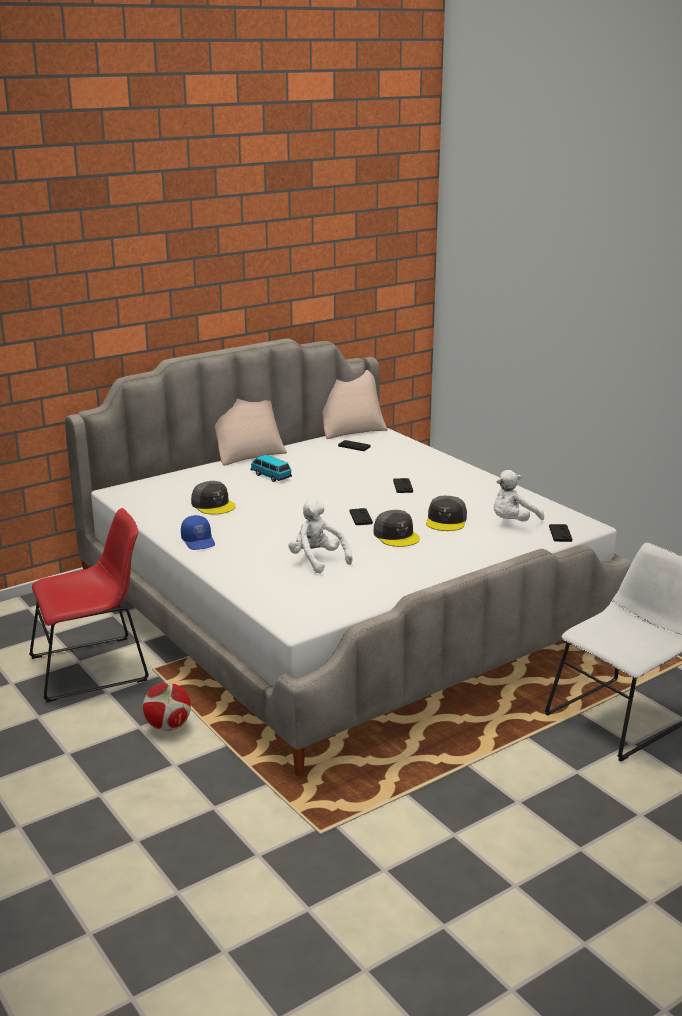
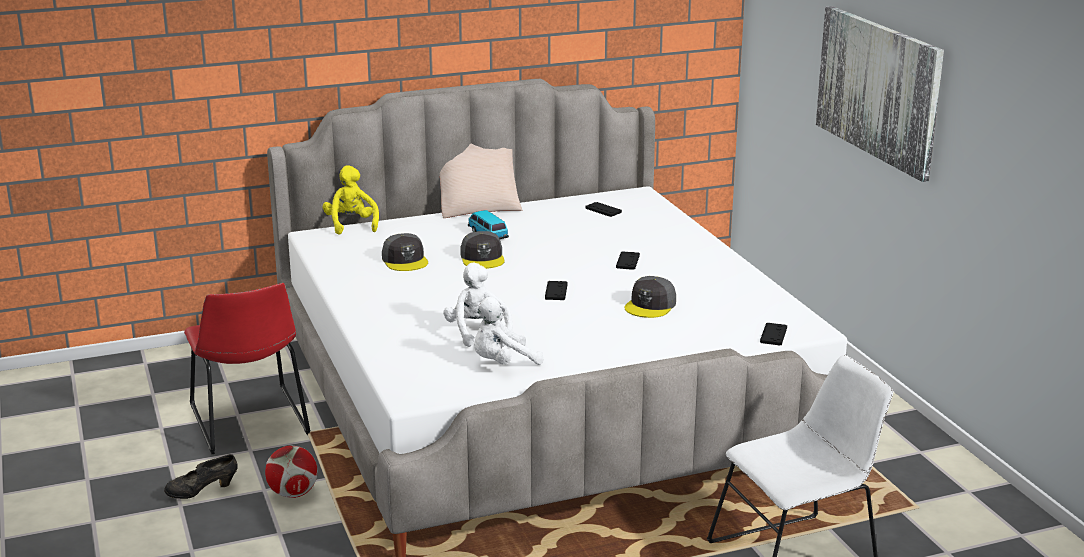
camera: 15 degrees right, 0 degrees up
red chair [29,508,149,703] -> red chair turned 75 degrees clockwise [184,283,310,454]
blue cap [181,515,215,550] -> none
beige pillow [322,370,388,439] -> none
grey cap [373,510,420,547] -> grey cap moved to [460,231,505,269]
white plush toy [494,470,544,522] -> white plush toy moved to [473,297,544,365]
none -> black shoe [164,454,238,499]
none -> yellow plush toy [323,165,379,234]
none -> picture [816,6,944,182]

